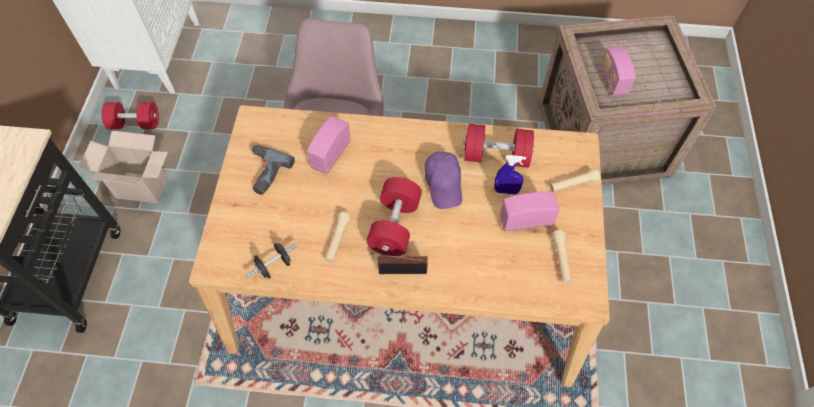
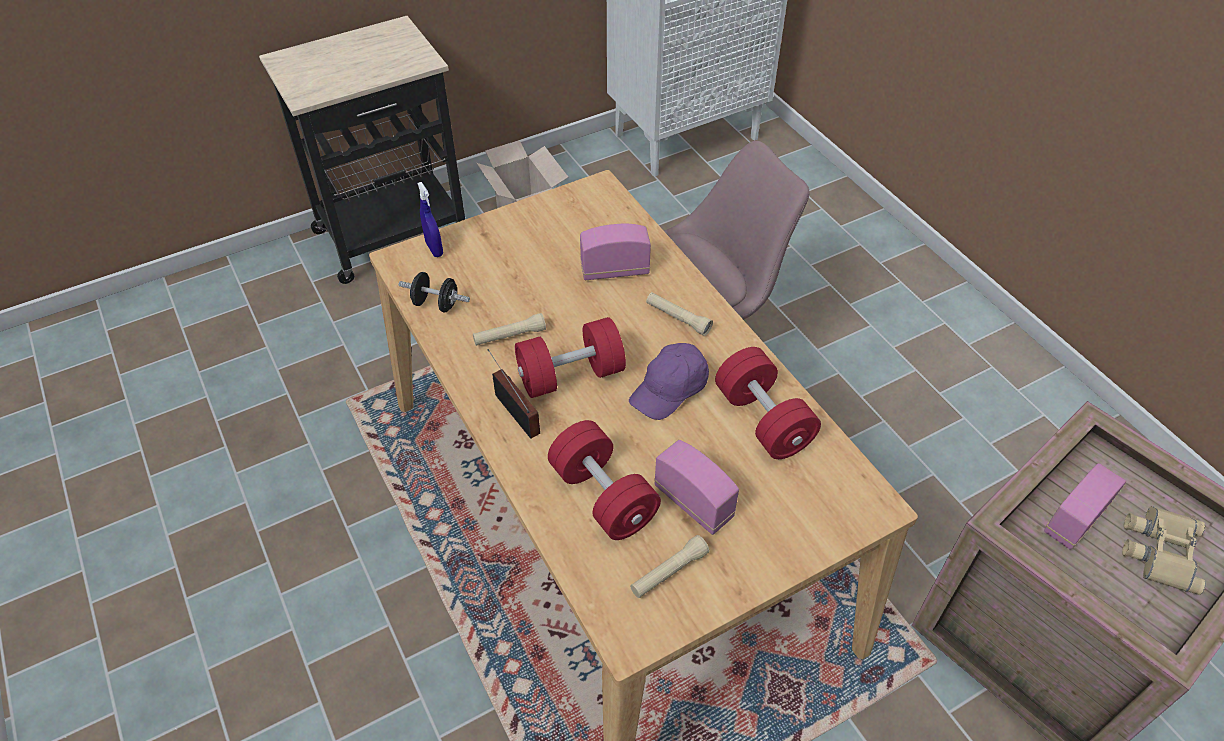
camera: 55 degrees right, 10 degrees down
red dumbbell [101,102,159,129] -> red dumbbell moved to [548,420,661,540]
power drill [251,145,295,195] -> none
blue spray bottle [494,155,526,194] -> blue spray bottle moved to [417,182,443,257]
beige flashlight [550,169,601,192] -> beige flashlight moved to [646,292,713,336]
none -> beige binoculars [1122,506,1206,595]

